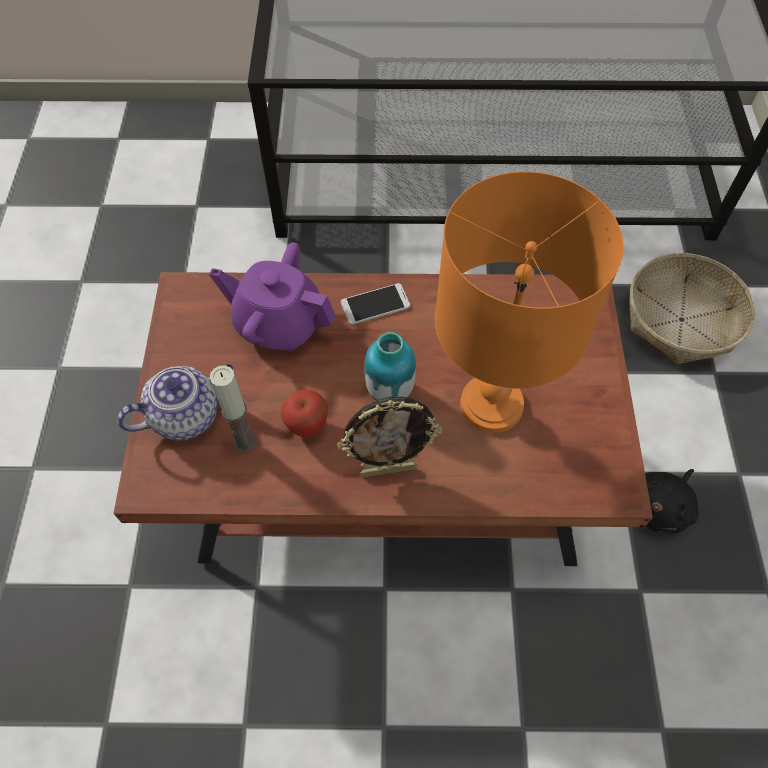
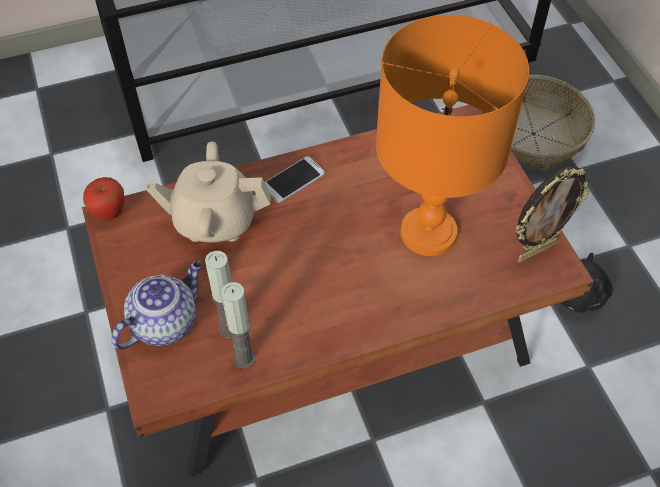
camera: 20 degrees left, 5 degrees down
purple teapot [209,242,336,352] -> beige teapot [146,141,271,243]
apple [281,390,328,437] -> apple moved to [83,177,125,220]
picture frame [337,397,442,477] -> picture frame moved to [516,167,589,263]
vase [364,332,416,400] -> none
none -> candle [221,282,255,369]

